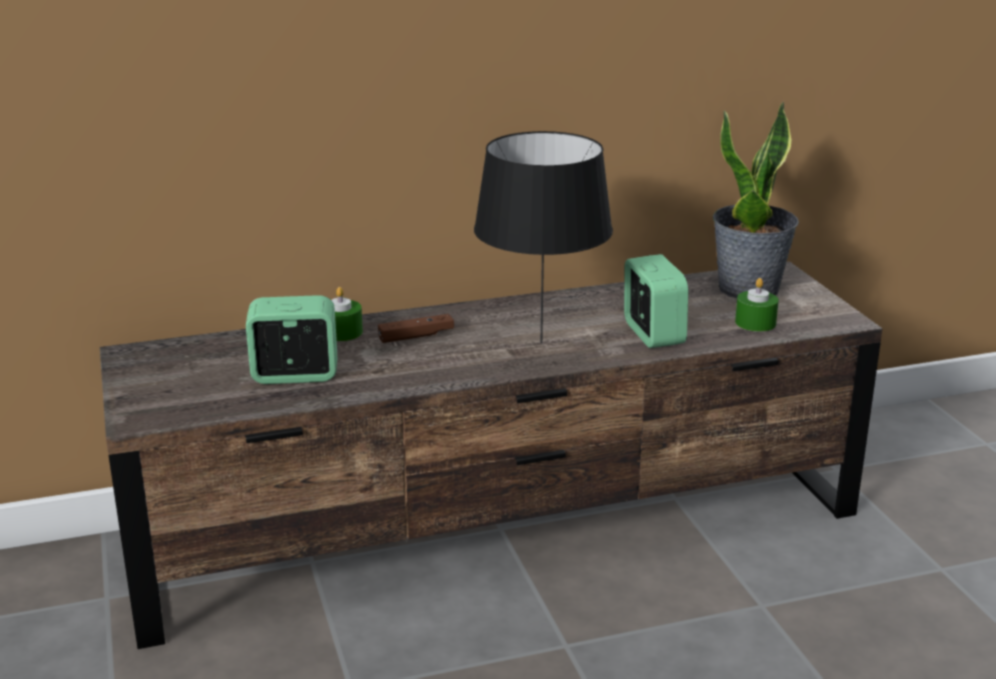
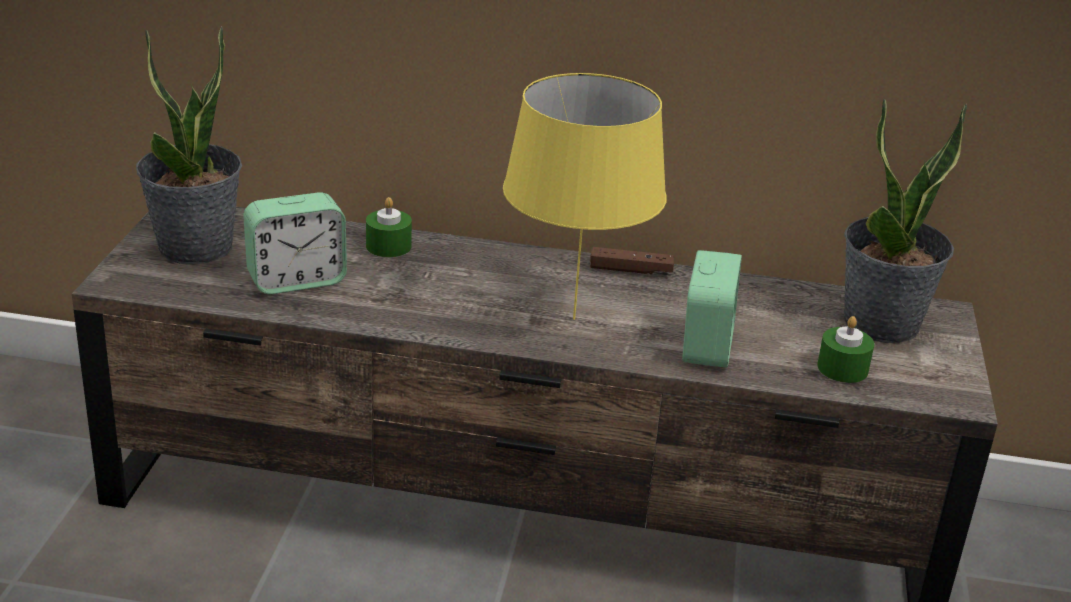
camera: 25 degrees right, 5 degrees up
alarm clock [246,295,337,384] -> alarm clock turned 135 degrees clockwise [243,192,347,294]
brown game controller [378,314,454,343] -> brown game controller moved to [590,247,674,274]
black table lamp [474,131,613,343] -> yellow table lamp [503,73,666,320]
none -> potted plant [136,26,242,264]

